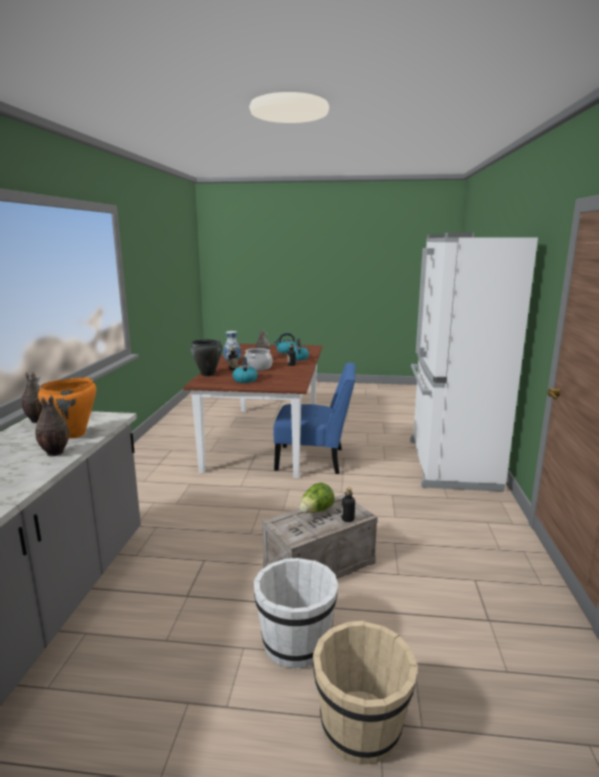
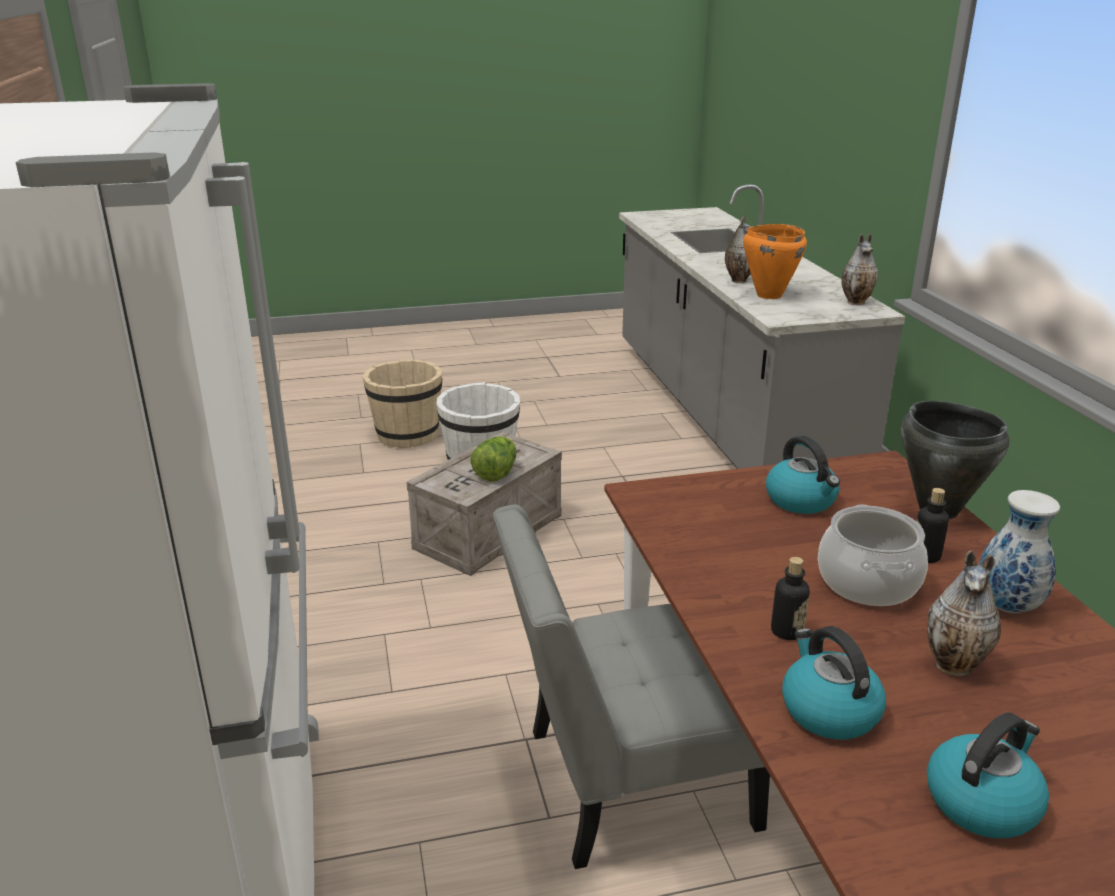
camera: 160 degrees right, 10 degrees up
blue chair [273,363,356,474] -> grey chair [493,505,770,869]
bottle [342,487,355,522] -> none

